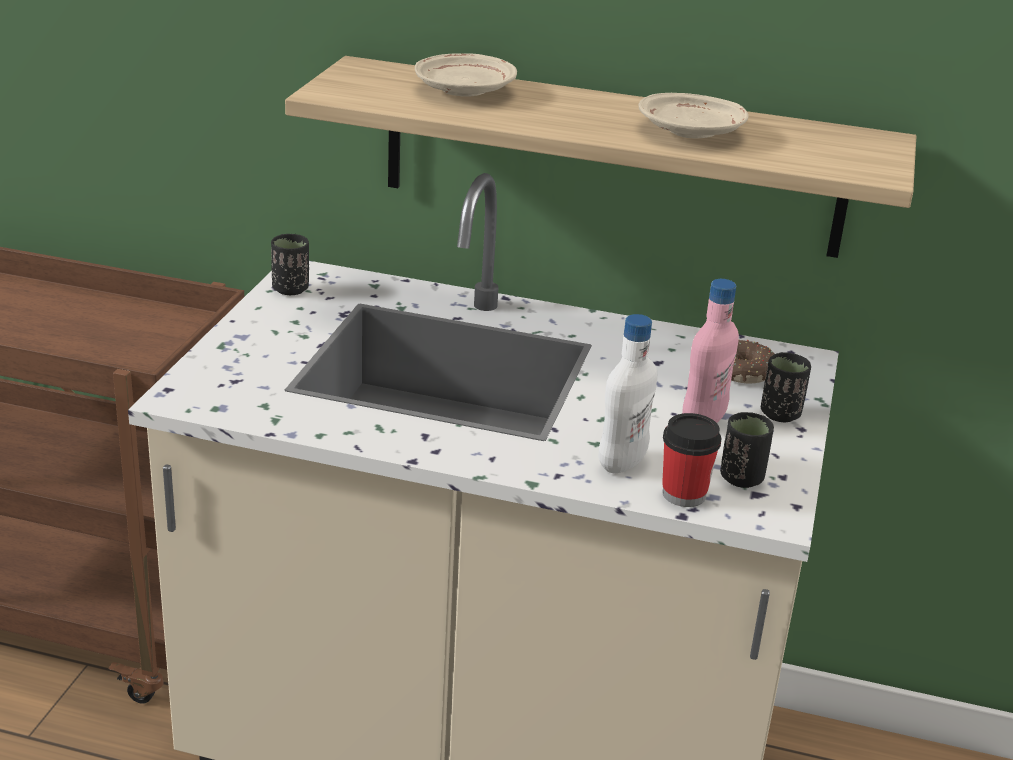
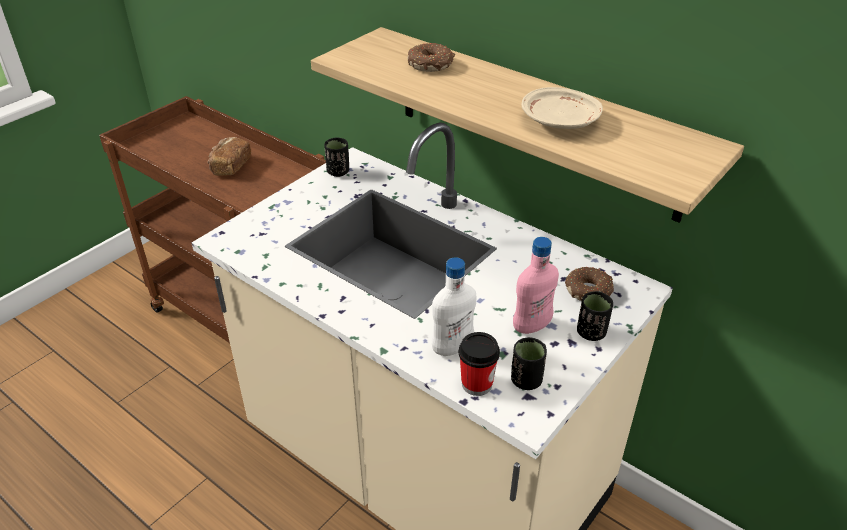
camera: 25 degrees right, 10 degrees up
beige plate [415,53,517,97] -> donut [407,43,455,72]
none -> bread [208,137,251,176]

